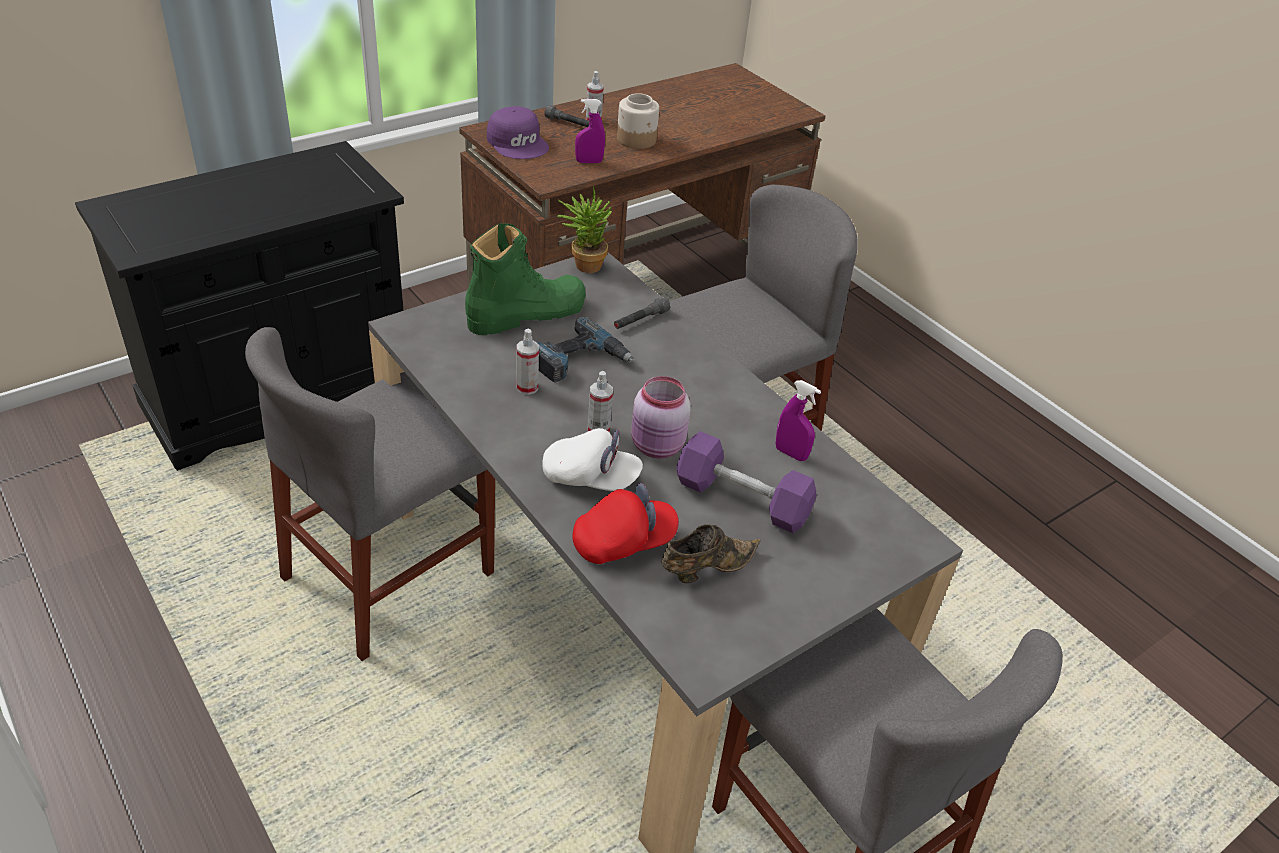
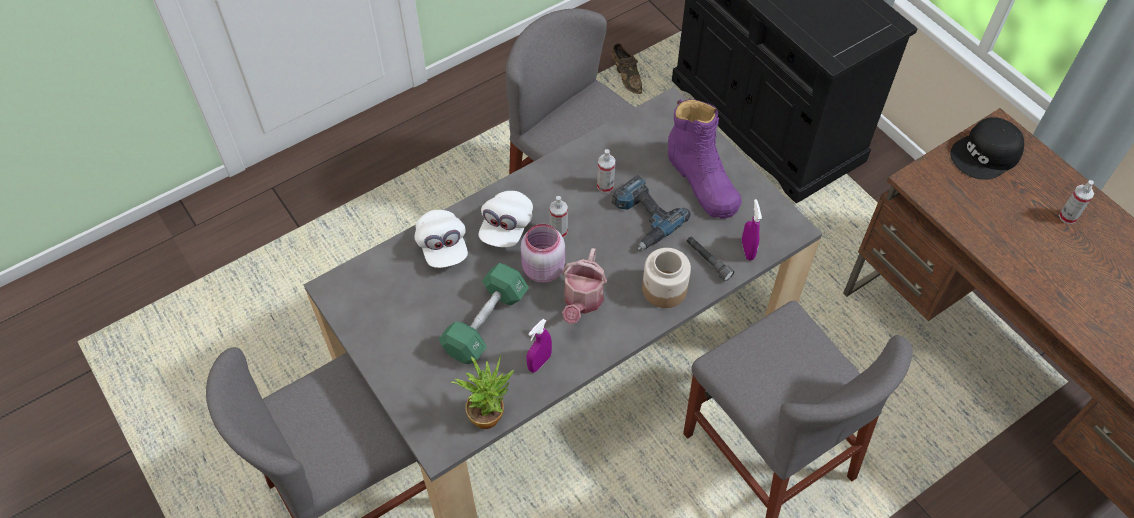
camera: 95 degrees right, 15 degrees up
green boot [465,223,586,335] -> purple boot [668,99,742,218]
purple cap [487,106,549,159] -> black cap [950,117,1024,180]
grey flashlight [544,105,590,127] -> none
potted plant [557,186,612,273] -> potted plant moved to [451,355,514,429]
red cap [572,483,679,564] -> white cap [414,210,468,268]
purple spray bottle [575,99,605,163] -> purple spray bottle moved to [742,199,762,260]
jar [617,93,659,149] -> jar moved to [642,248,691,308]
brown shoe [661,524,761,583] -> brown shoe moved to [611,43,642,94]
purple dumbbell [676,431,817,533] -> green dumbbell [439,263,529,364]
none -> watering can [562,248,607,324]

